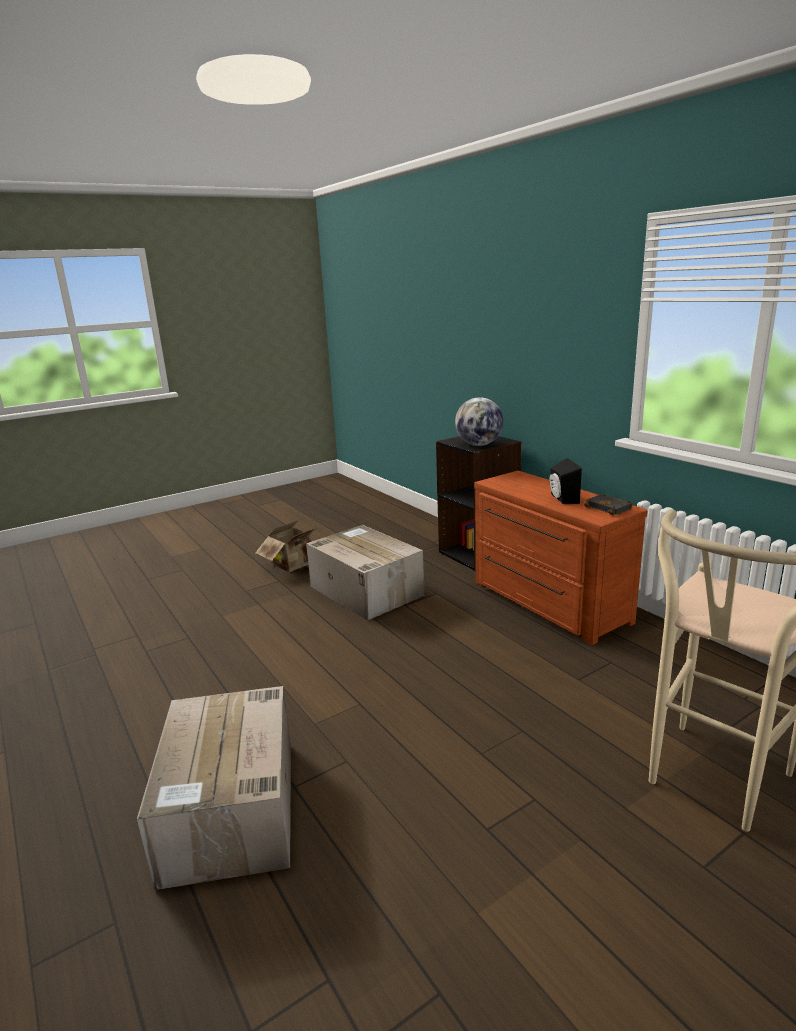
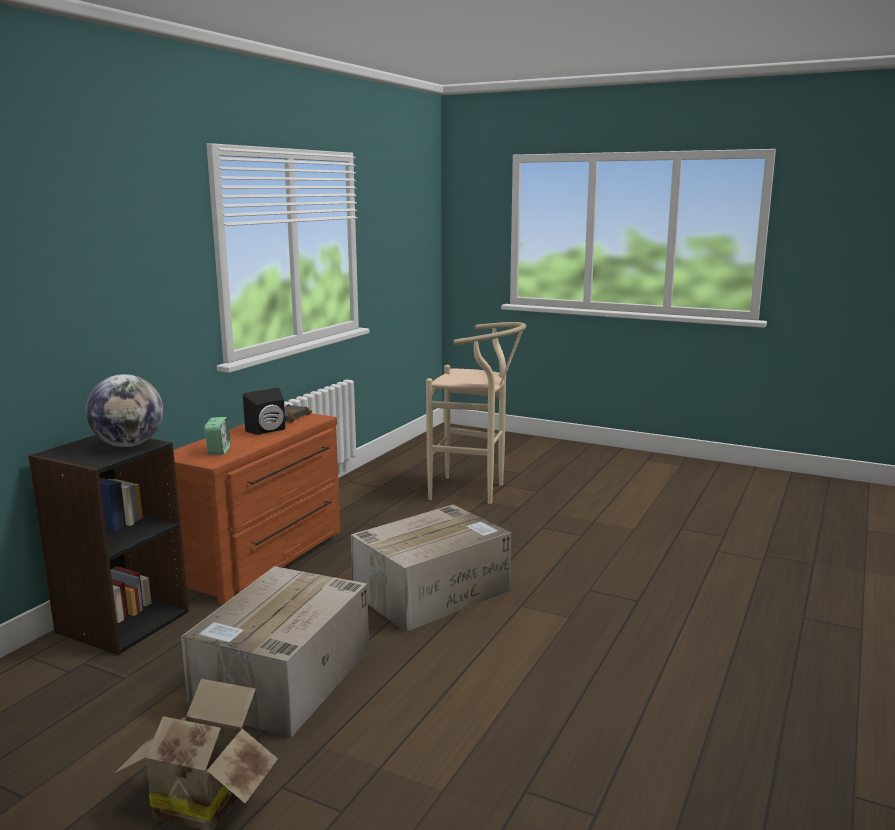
camera: 120 degrees left, 5 degrees down
cardboard box [137,686,291,890] -> cardboard box moved to [351,505,511,632]
none -> alarm clock [205,417,231,455]

